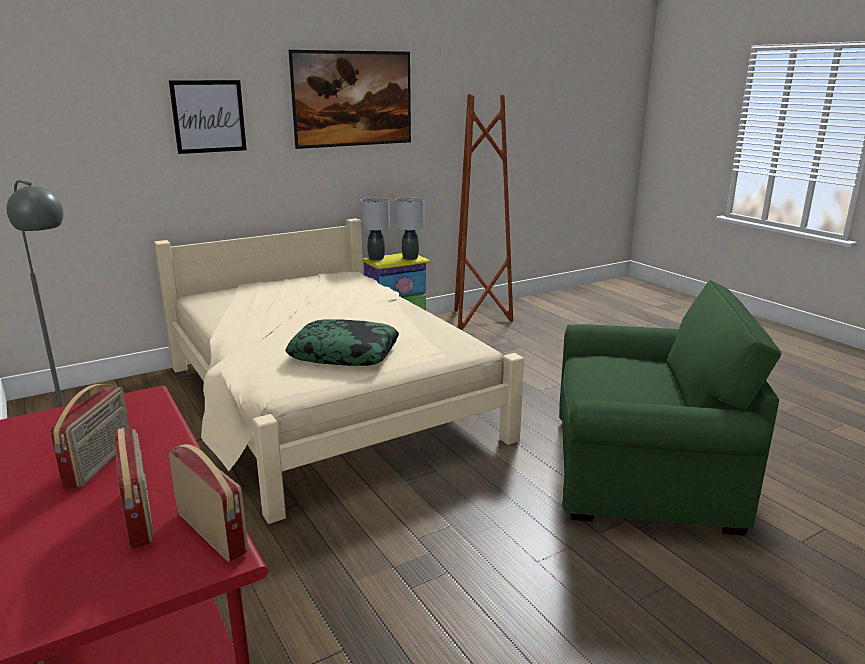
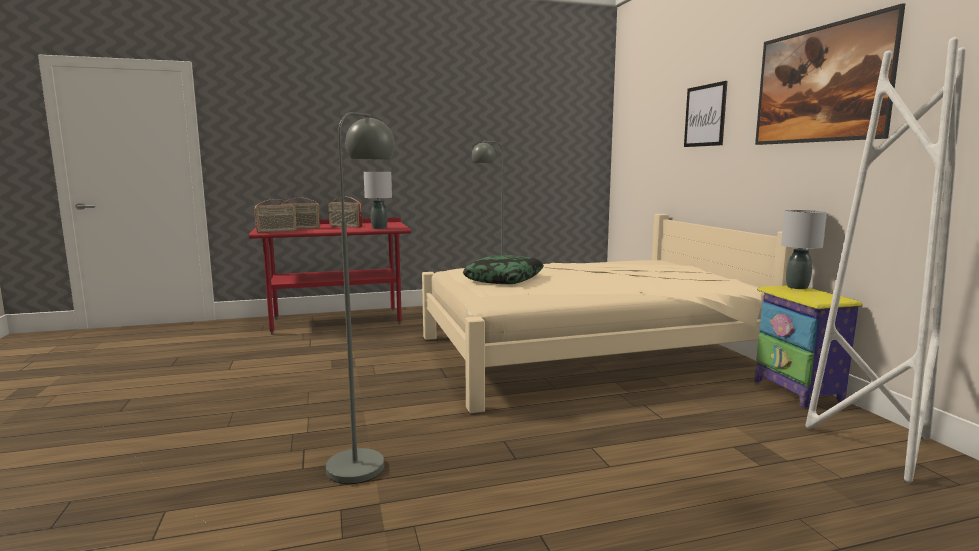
camera: 105 degrees right, 10 degrees down
grey table lamp [395,198,424,260] -> grey table lamp moved to [364,172,392,229]
brown clothes rack [454,93,513,330] -> white clothes rack [805,37,966,483]
green armchair [559,280,781,536] -> grey floor lamp [326,112,395,484]

